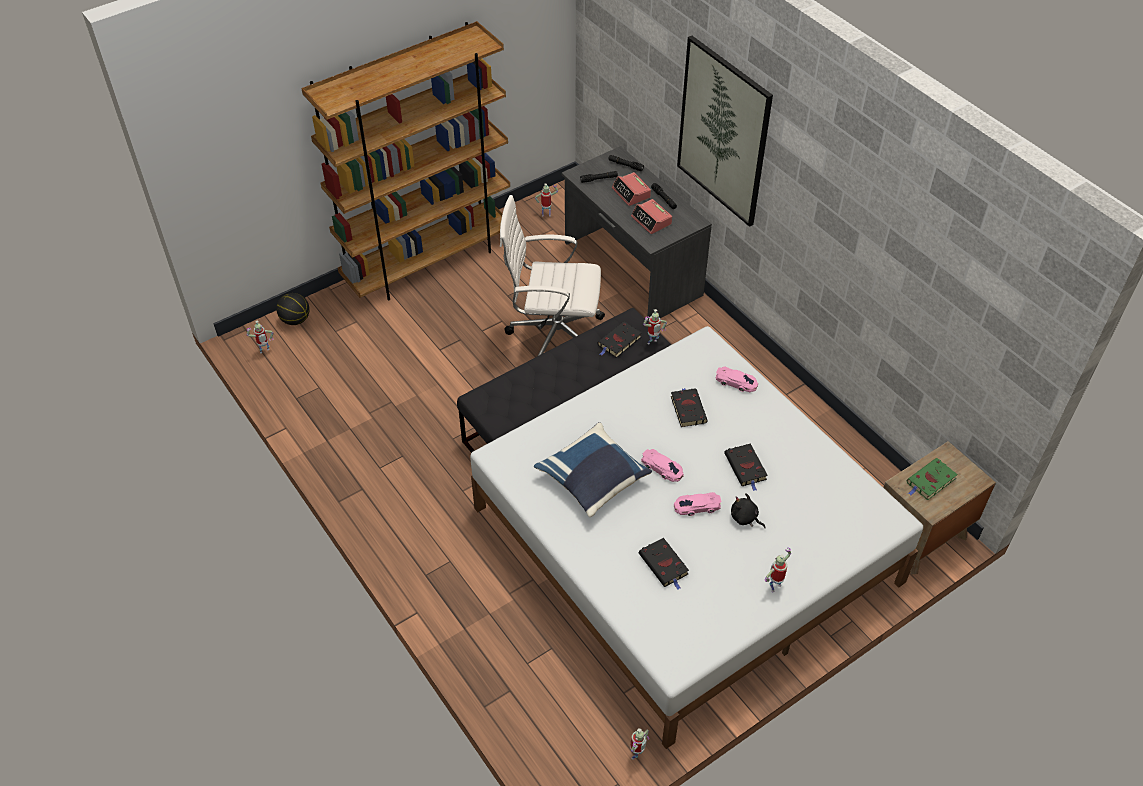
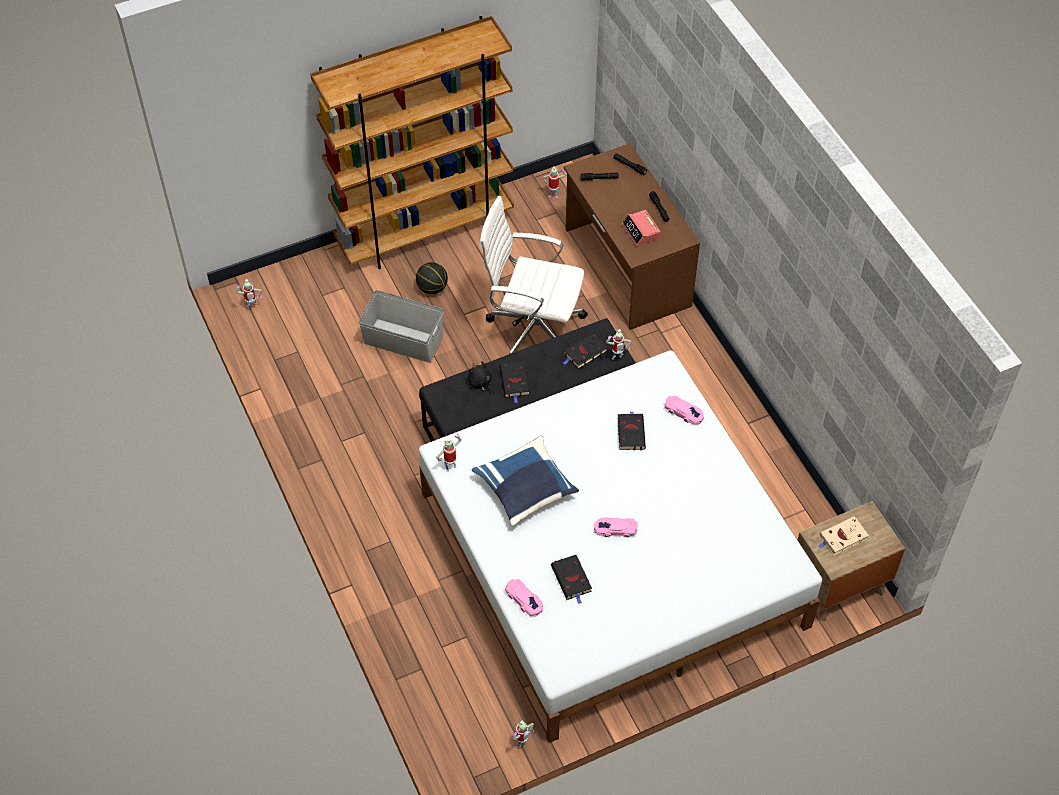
camera: 10 degrees right, 5 degrees up
basketball [276,293,310,325] -> basketball moved to [416,262,448,294]
grey desk [561,146,712,322] -> brown desk [564,143,700,330]
alarm clock [612,172,651,206] -> none
pink toy car [641,449,684,482] -> pink toy car moved to [505,579,543,617]
picture [677,36,773,227] -> none
black book [724,443,768,491] -> black book moved to [500,361,529,403]
black plush toy [731,493,766,529] -> black plush toy moved to [468,361,494,393]
toy robot [764,547,791,592] -> toy robot moved to [436,434,462,472]
green book [907,458,958,500] -> beige book [818,516,869,556]
none -> grey storage box [359,290,443,363]

